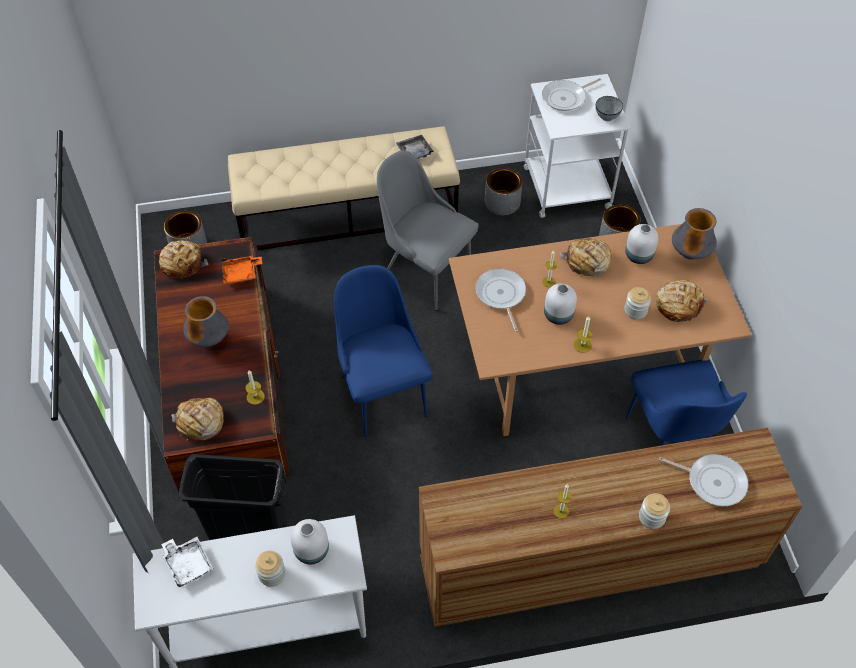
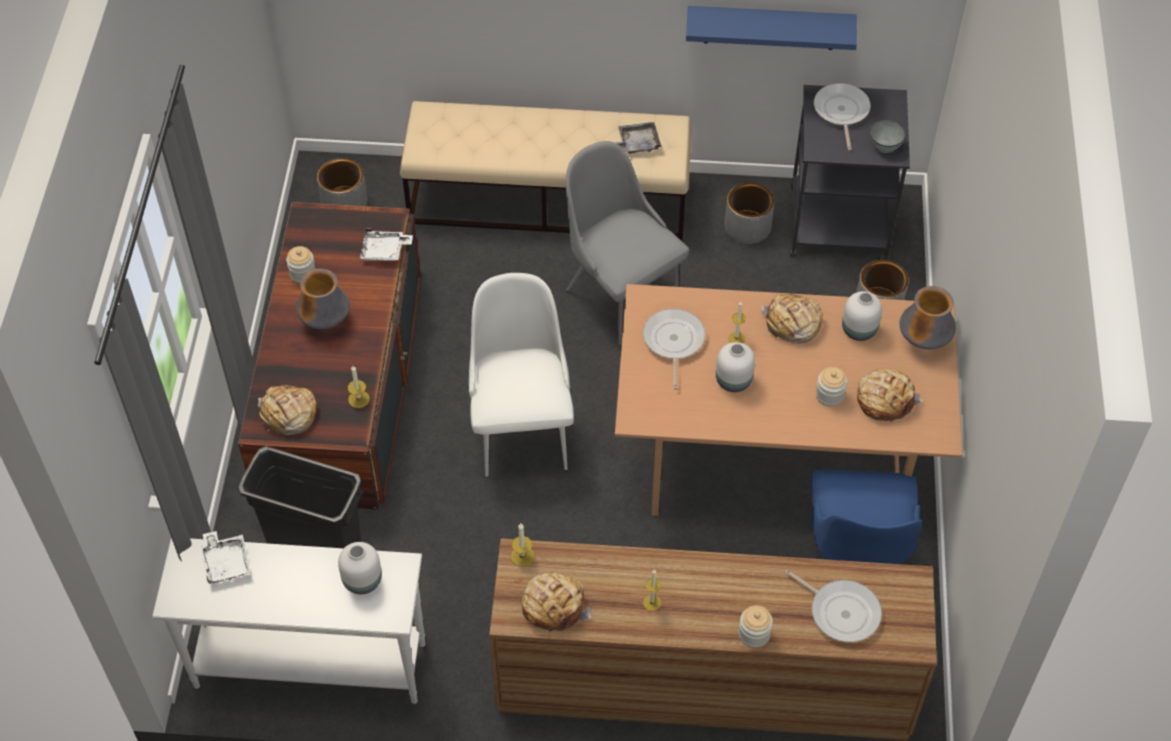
camera: 15 degrees right, 0 degrees up
bread [159,241,208,279] -> bread moved to [522,572,591,632]
orange tray [221,256,262,284] -> white tray [360,228,413,261]
jar [255,551,286,587] -> jar moved to [286,246,316,283]
blue chair [334,265,433,436] -> white chair [469,273,574,477]
white cart [523,74,631,218] -> black cart [790,85,910,260]
frying pan [542,78,601,111] -> frying pan turned 105 degrees clockwise [814,83,871,151]
candle [574,316,593,353] -> candle moved to [511,524,535,567]
none -> blue shelf [686,6,857,50]

